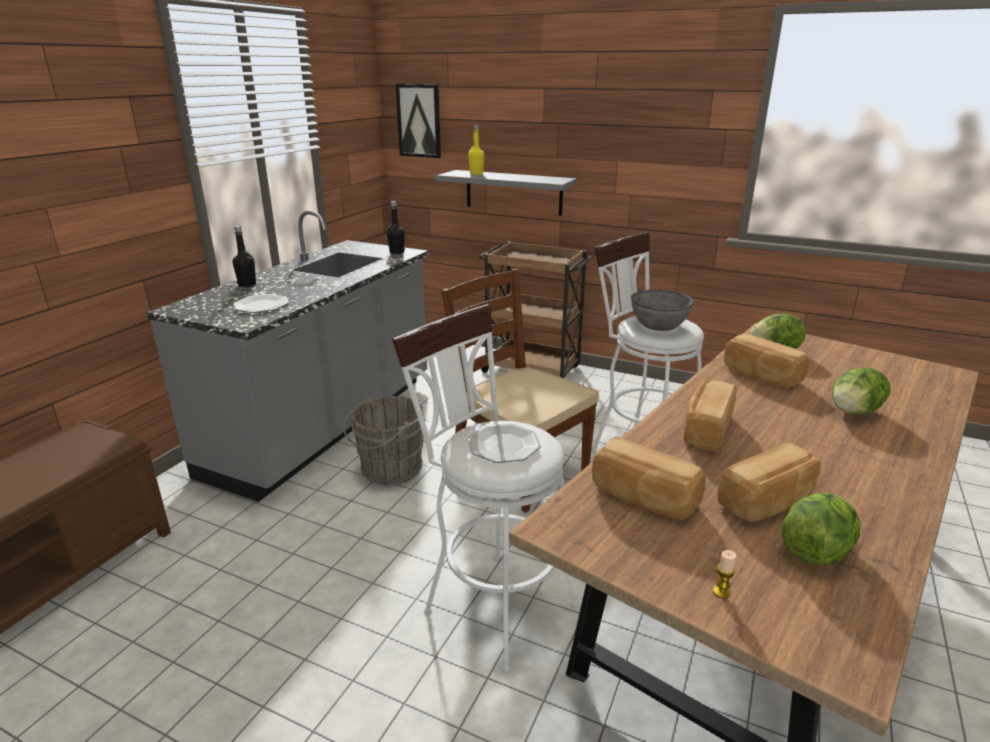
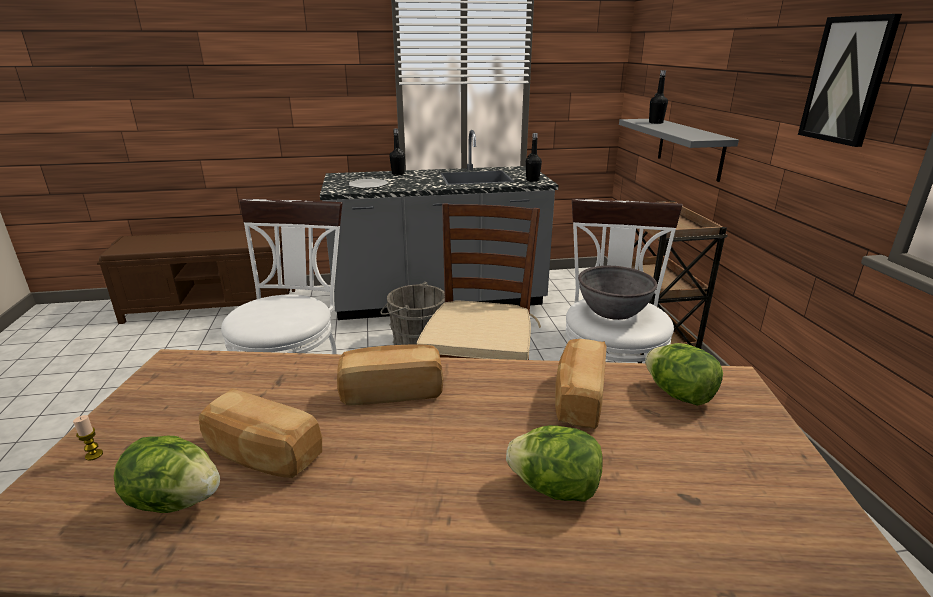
camera: 55 degrees right, 0 degrees up
picture [396,84,441,158] -> picture moved to [798,14,902,147]
yellow bottle [468,125,484,175] -> black bottle [649,70,668,124]
plate [468,424,541,463] -> none
bread [592,436,706,520] -> none

